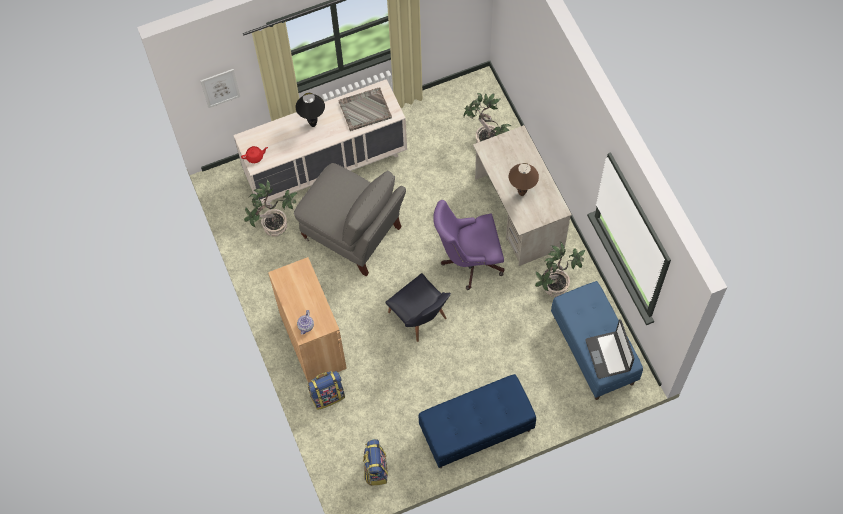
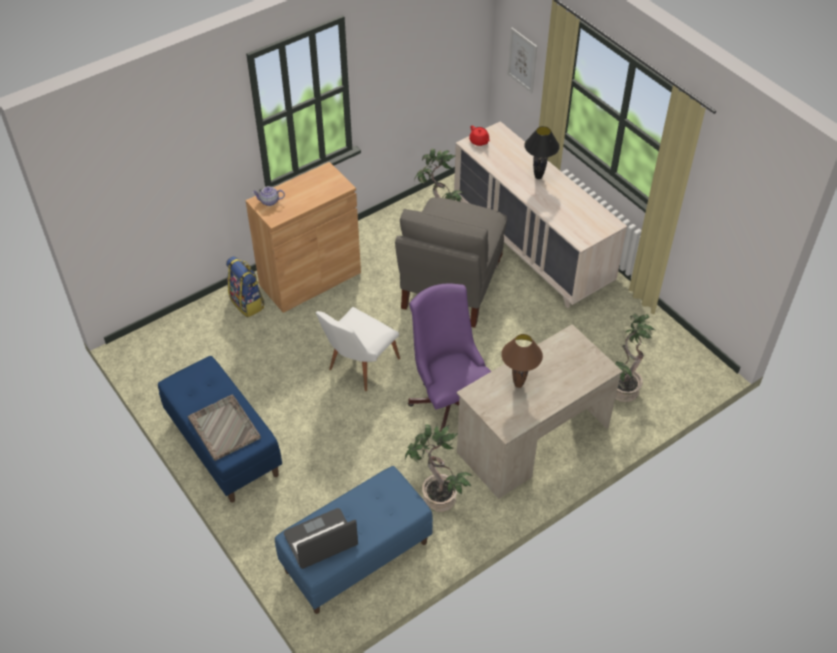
camera: 75 degrees right, 15 degrees down
grey tray [339,87,392,131] -> grey tray moved to [188,395,261,461]
backpack [363,439,388,486] -> none
black chair [385,273,451,342] -> white chair [316,307,400,391]

